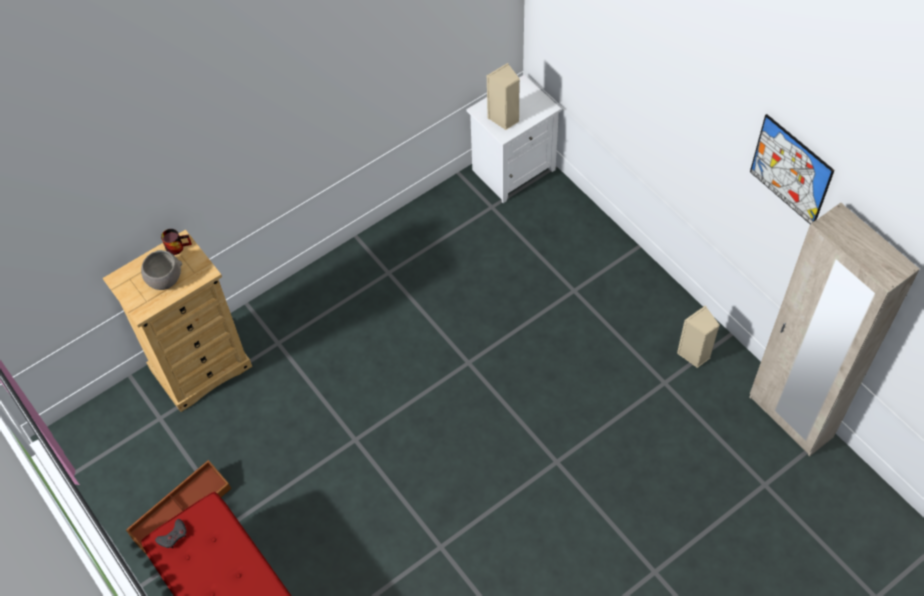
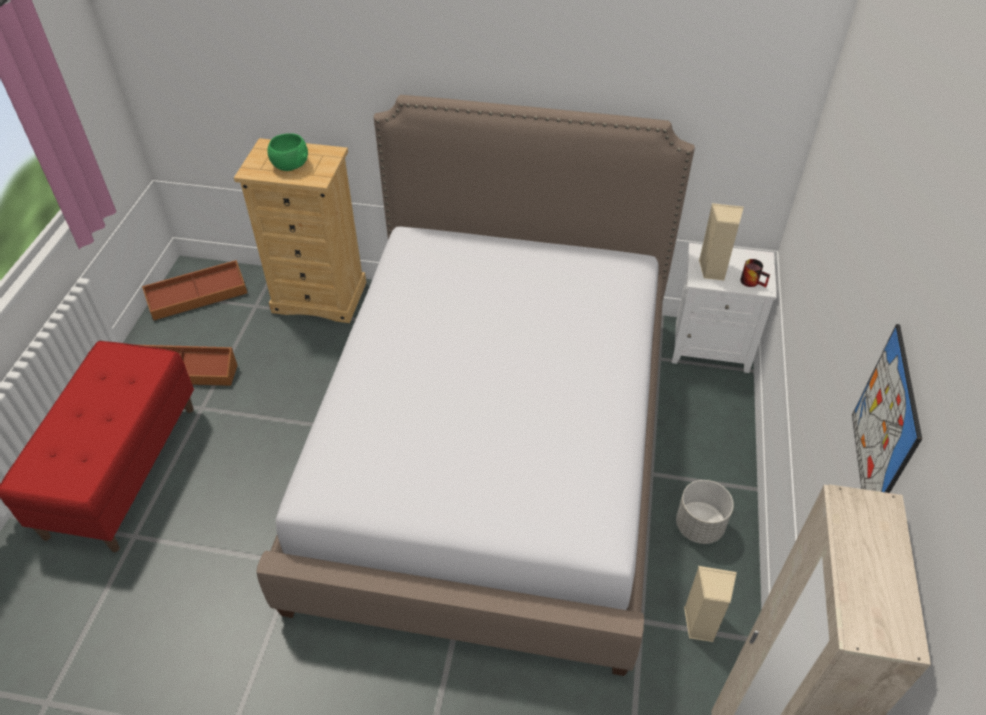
camera: 45 degrees right, 10 degrees down
grey bowl [141,250,182,290] -> green bowl [267,133,308,171]
grey game controller [155,519,187,548] -> none
mug [161,229,192,255] -> mug moved to [740,259,770,287]
none -> brown storage box [142,260,247,321]
none -> bed [257,95,695,676]
none -> grey planter [676,480,734,544]

